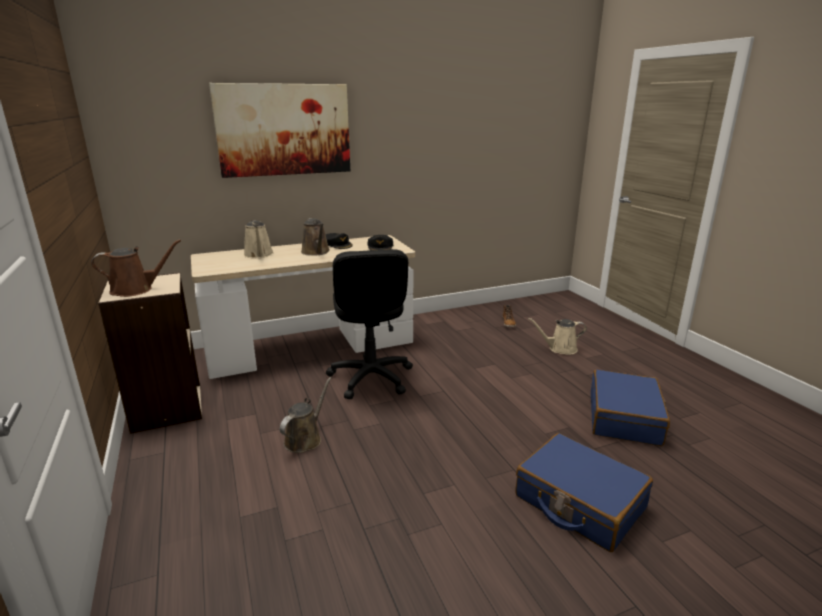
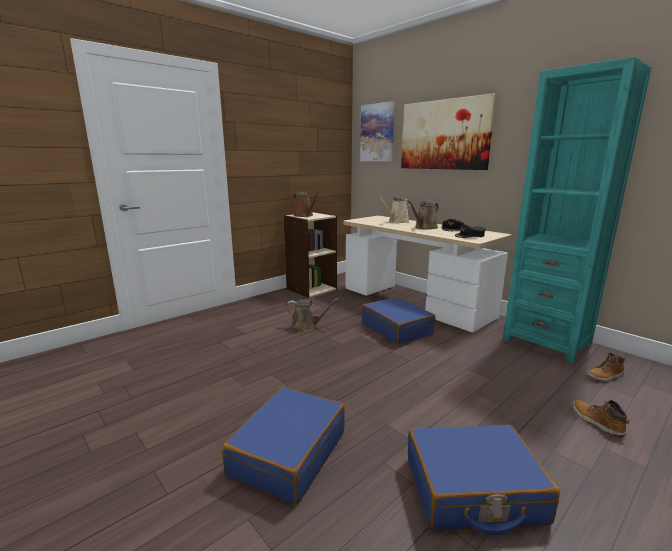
camera: 70 degrees right, 5 degrees down
black office chair [326,249,413,399] -> blue suitcase [362,297,435,345]
beige watering can [528,318,587,355] -> boot [573,400,630,438]
none -> picture [360,101,395,161]
none -> turquoise bookcase [503,57,651,363]

